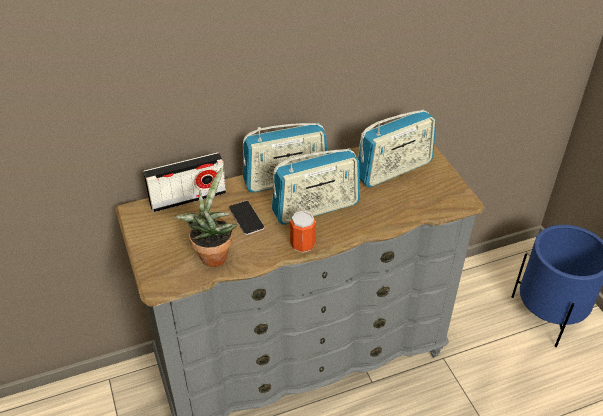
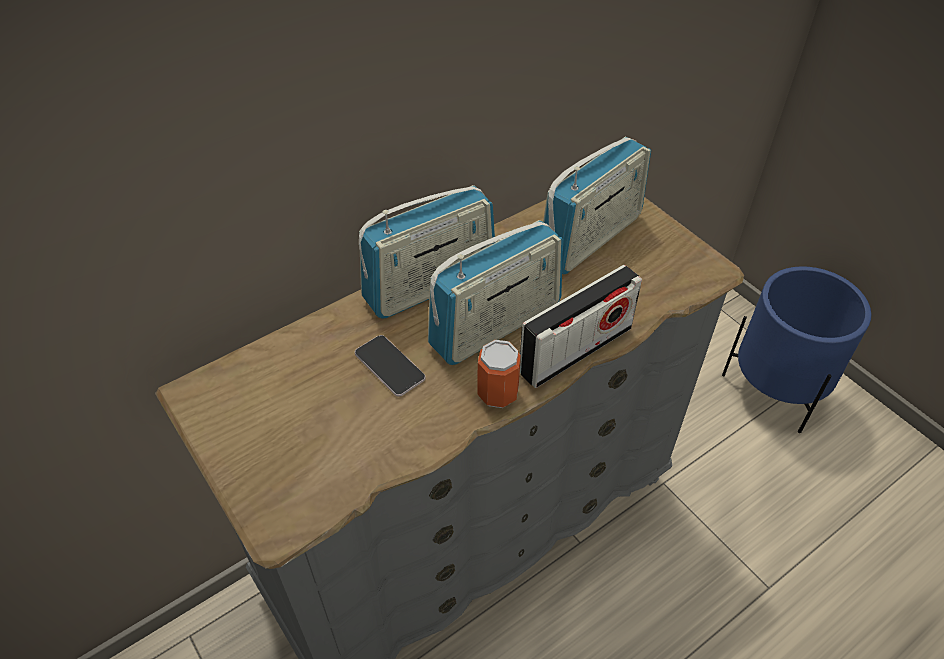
camera: 15 degrees left, 5 degrees up
radio [143,152,226,212] -> radio moved to [520,265,642,388]
potted plant [174,167,237,267] -> none

